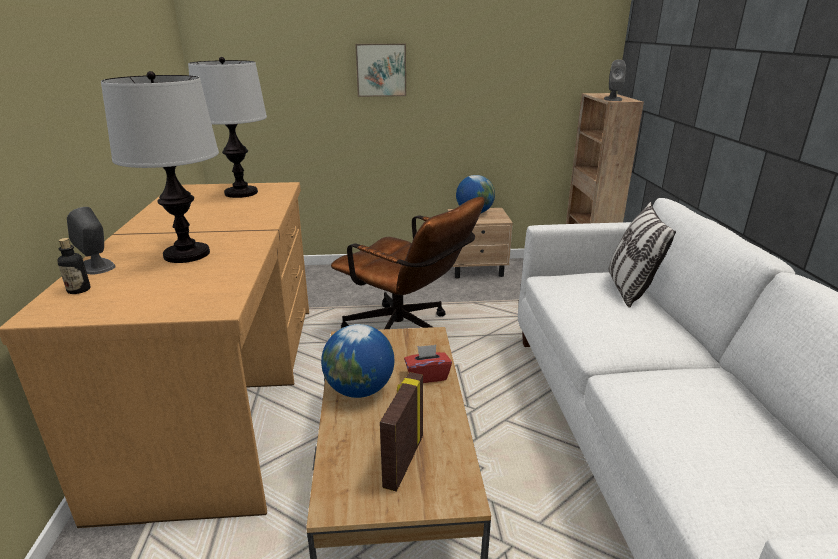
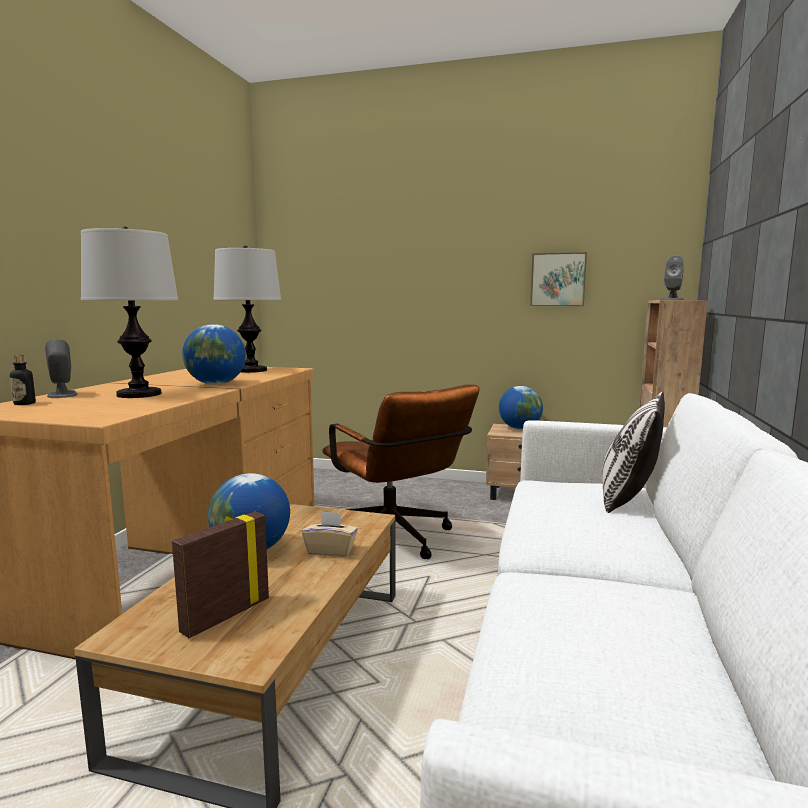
camera: 20 degrees right, 15 degrees down
picture [355,44,406,97] -> picture moved to [530,252,587,306]
red tissue box [404,345,452,383] -> beige tissue box [302,511,358,557]
none -> globe [182,324,246,385]

